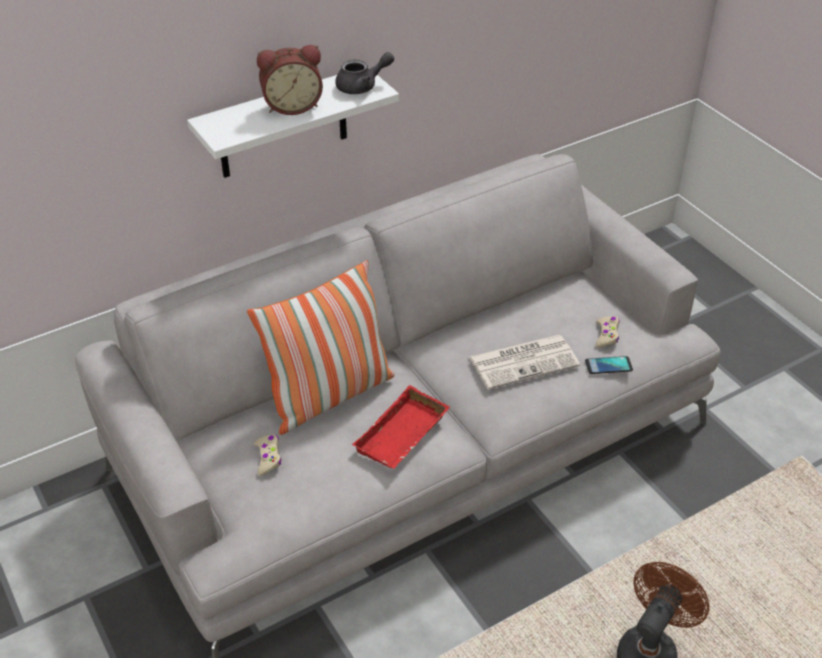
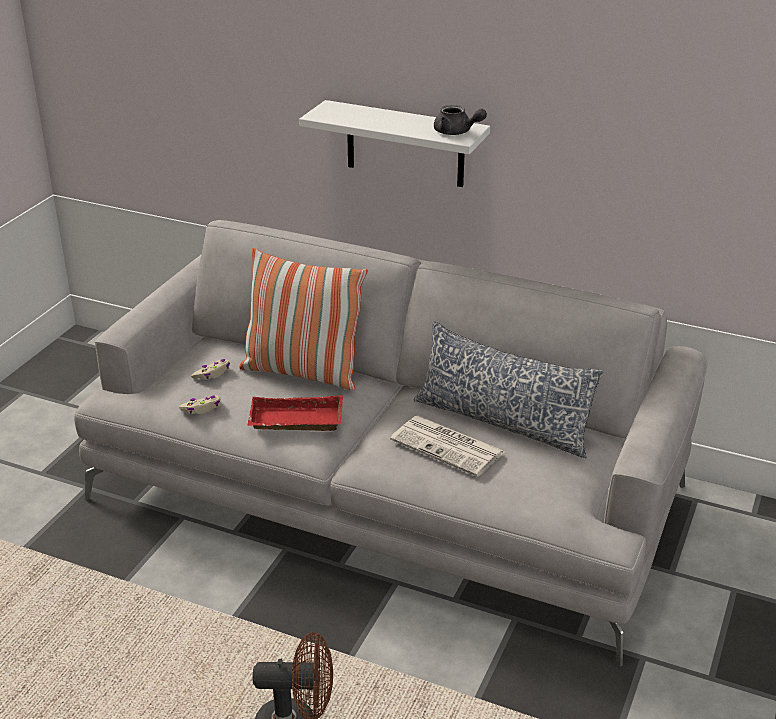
camera: 55 degrees right, 10 degrees down
alarm clock [257,45,323,115] -> none
phone [585,356,633,374] -> none
beige game controller [596,316,620,348] -> beige game controller moved to [179,395,221,414]
none -> pillow [414,322,604,458]

